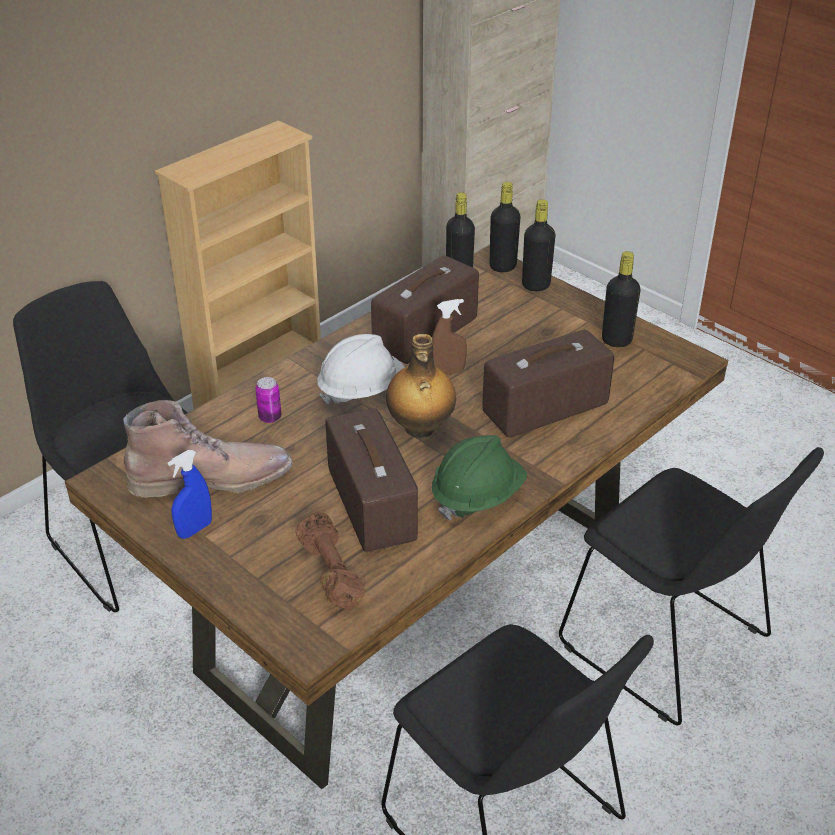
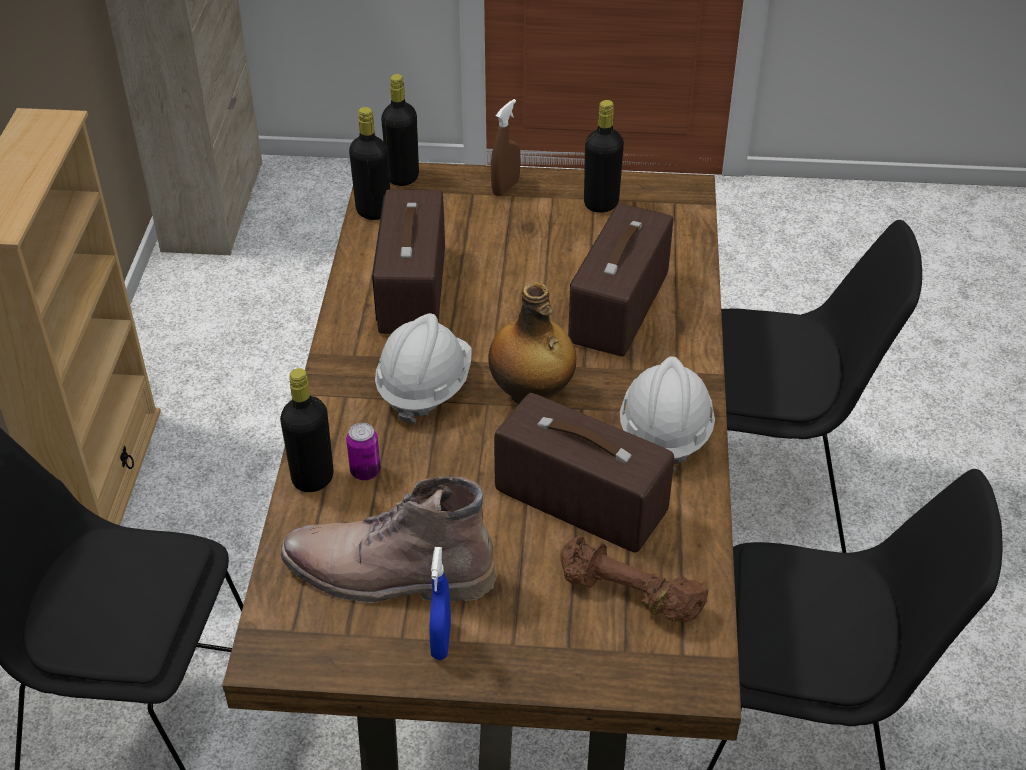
camera: 40 degrees left, 5 degrees up
brown boot [123,400,292,498] -> brown boot turned 120 degrees counterclockwise [281,476,496,603]
brown spray bottle [432,299,467,375] -> brown spray bottle moved to [491,99,520,196]
green hard hat [432,435,527,520] -> white hard hat [620,356,715,471]
black bottle [522,199,556,291] -> black bottle moved to [280,368,334,492]

